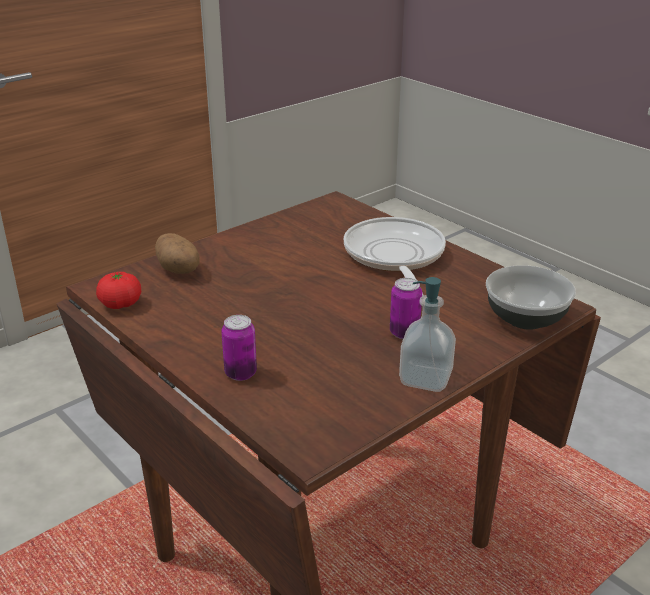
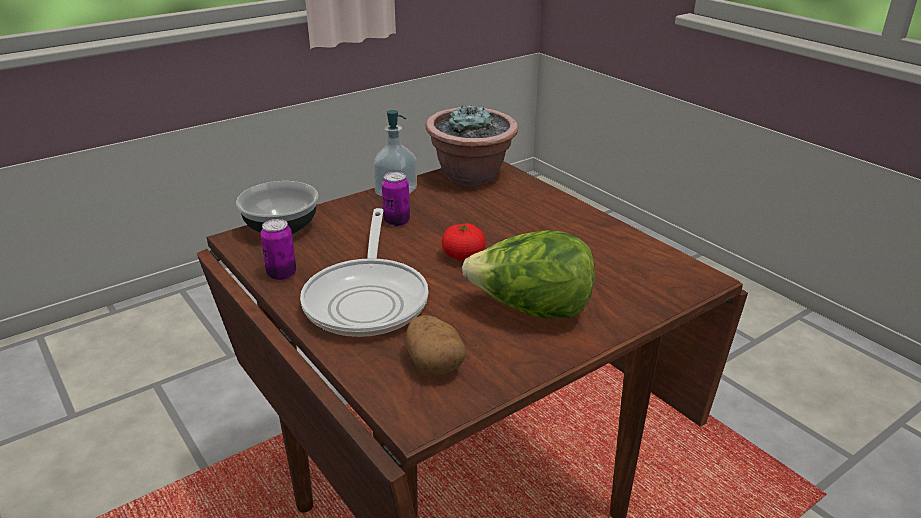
camera: 175 degrees left, 0 degrees up
tomato [96,272,141,309] -> tomato moved to [442,223,486,261]
potato [155,233,200,274] -> potato moved to [406,315,466,376]
can [221,315,257,381] -> can moved to [260,219,296,280]
none -> potted plant [426,103,518,186]
none -> lettuce [462,230,595,318]

